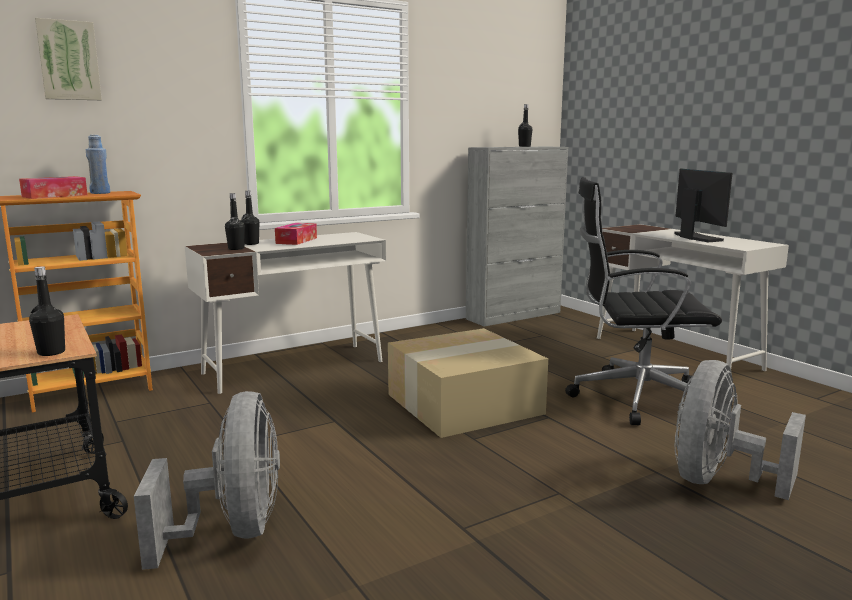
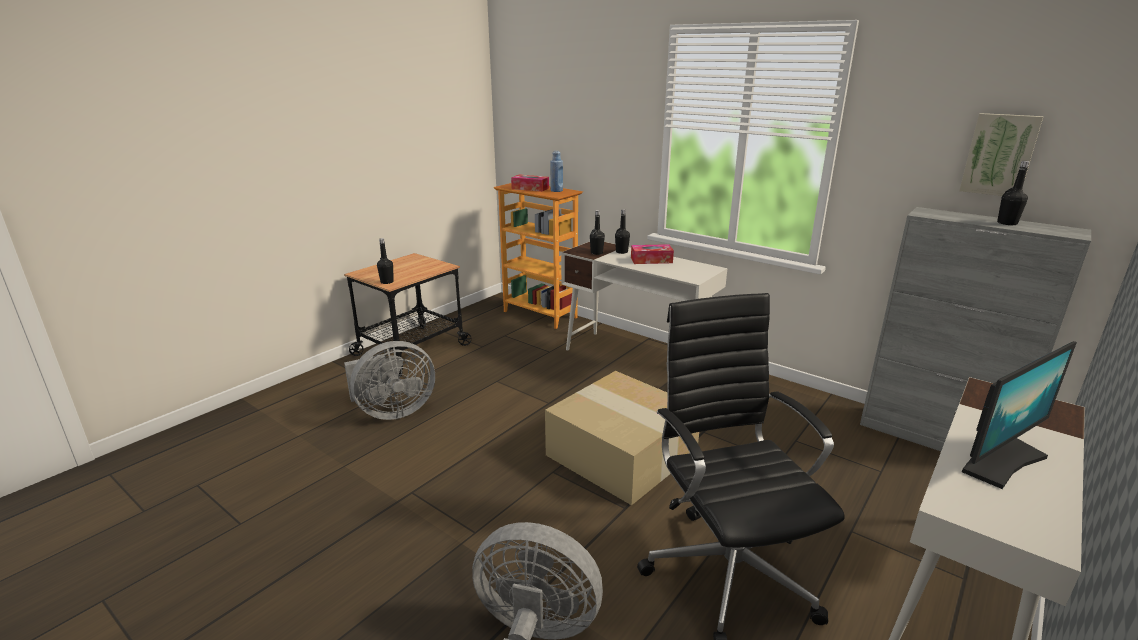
camera: 70 degrees right, 10 degrees up
picture [35,18,102,100] -> picture moved to [959,113,1043,196]

